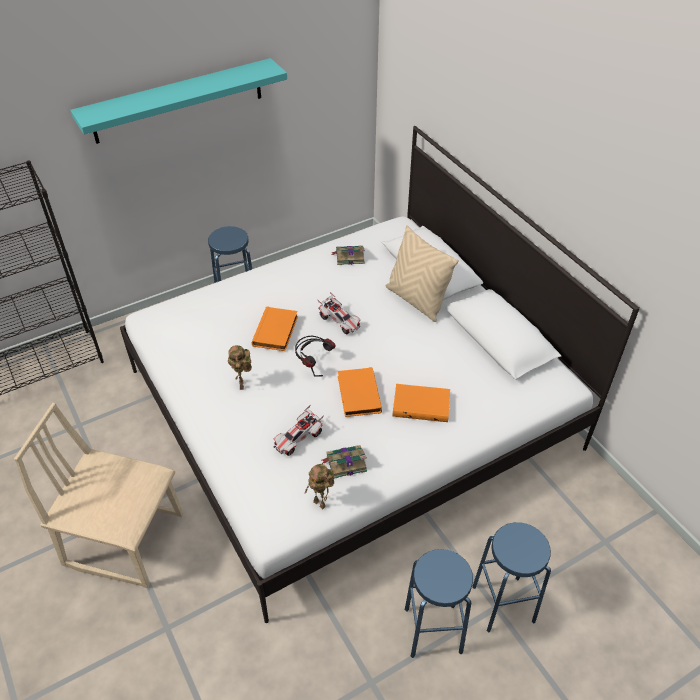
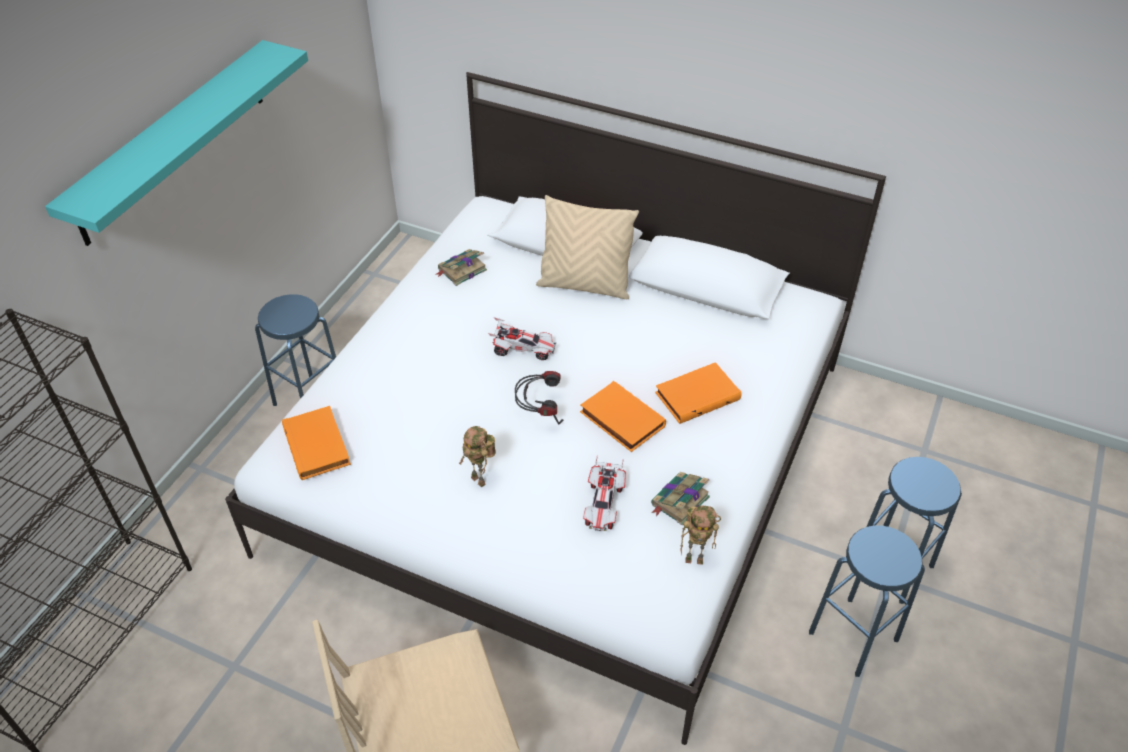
camera: 35 degrees left, 0 degrees up
orange book [252,306,298,351] -> orange book moved to [282,406,351,480]

